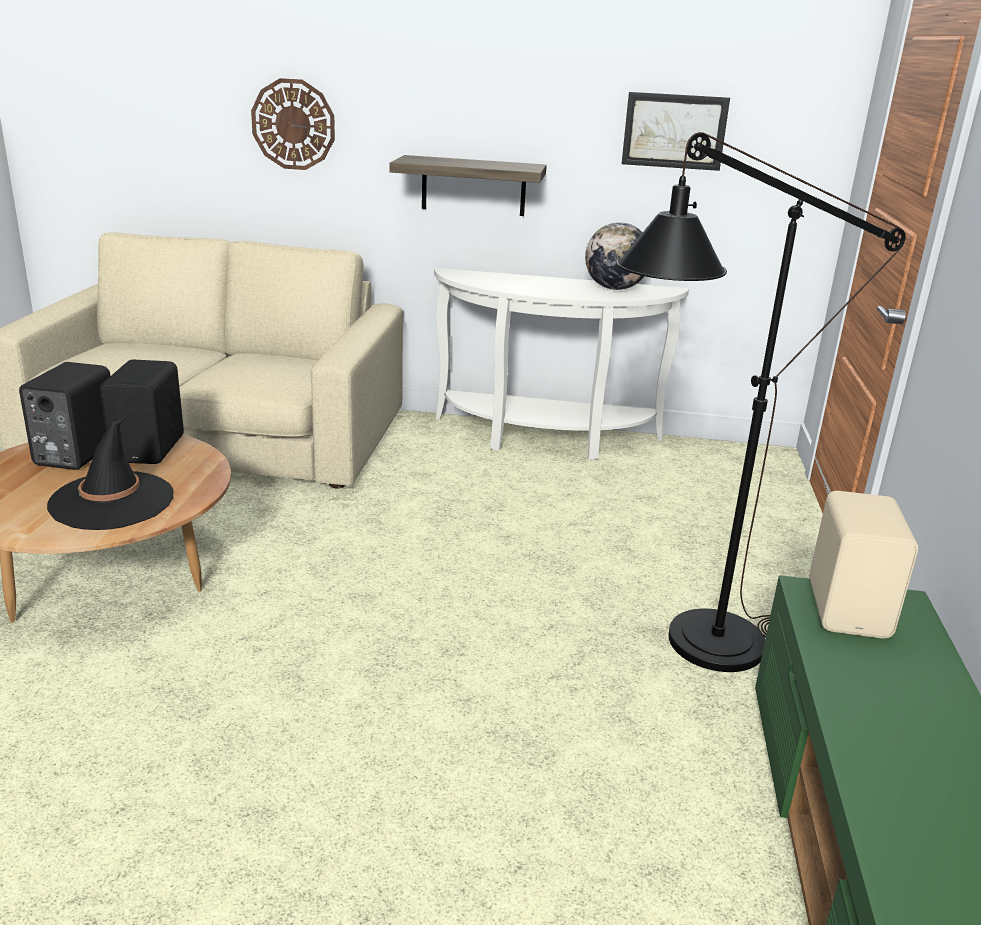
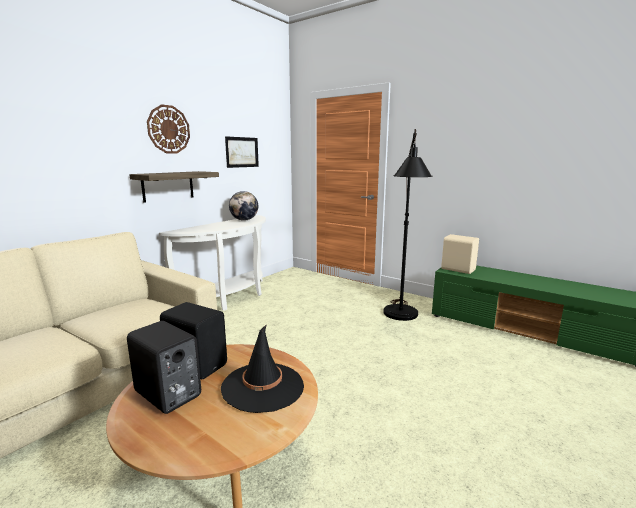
camera: 60 degrees left, 10 degrees down
wall clock [251,78,335,170] -> wall clock moved to [147,104,190,153]

